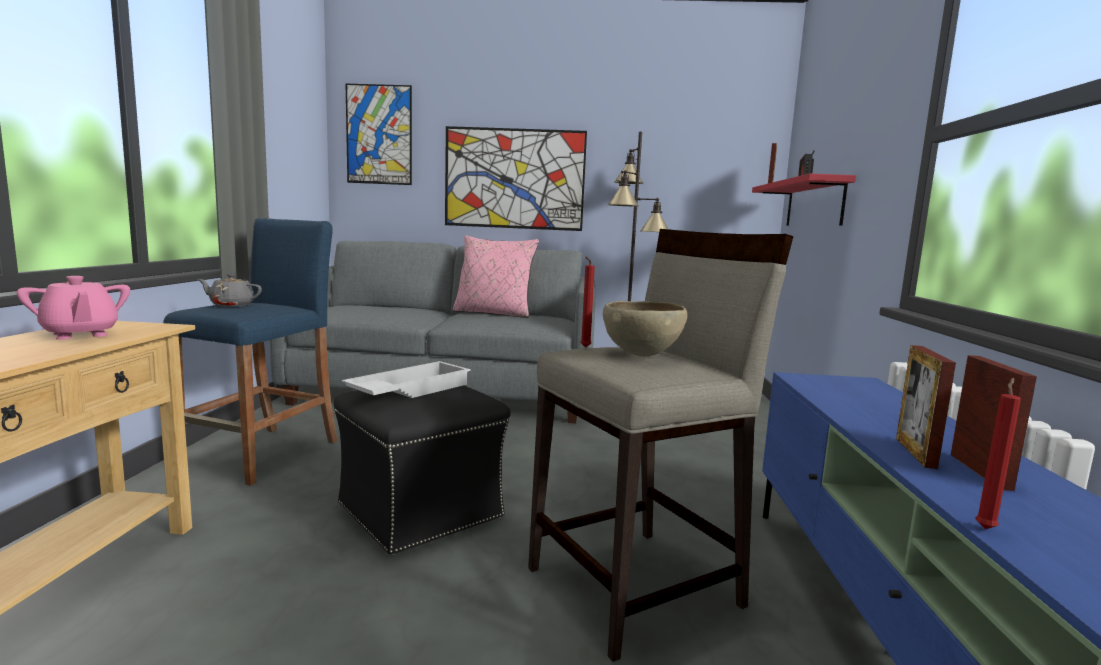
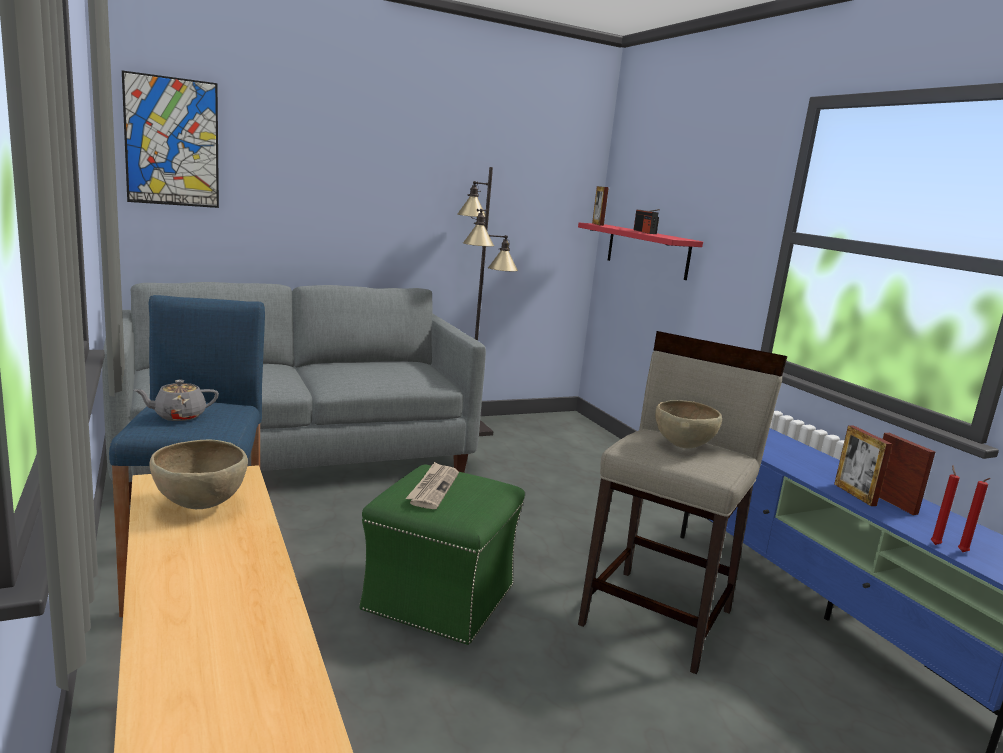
camera: 30 degrees left, 5 degrees up
pink teapot [17,276,130,340] -> brown bowl [149,440,248,509]
black ottoman [334,385,510,555] -> green ottoman [359,465,525,645]
white tray [342,361,471,398] -> newspaper [406,462,459,509]
picture [445,126,587,231] -> none
pink pillow [453,235,539,318] -> none
red candle [580,256,595,348] -> red candle moved to [958,478,991,552]

